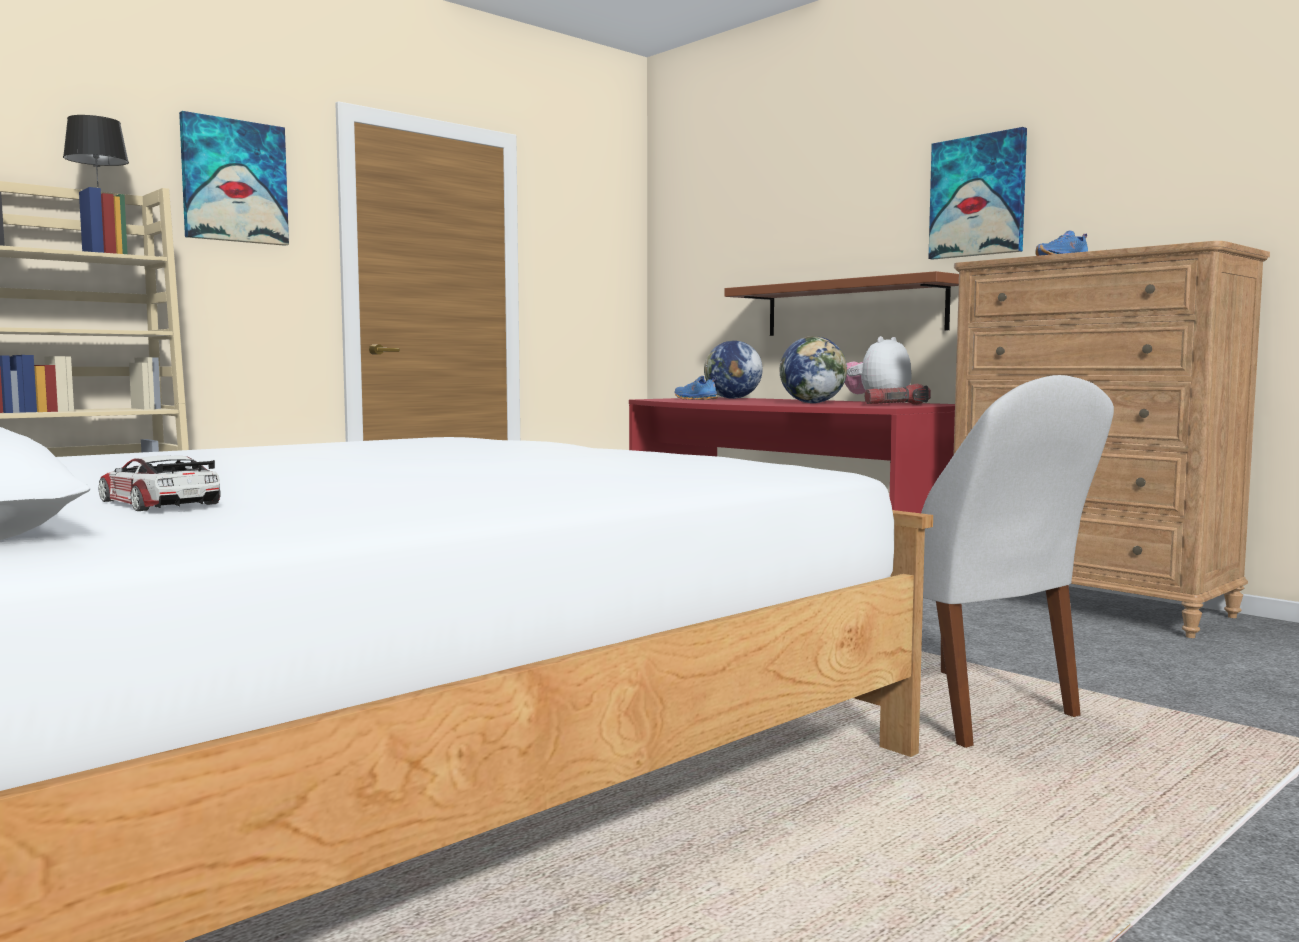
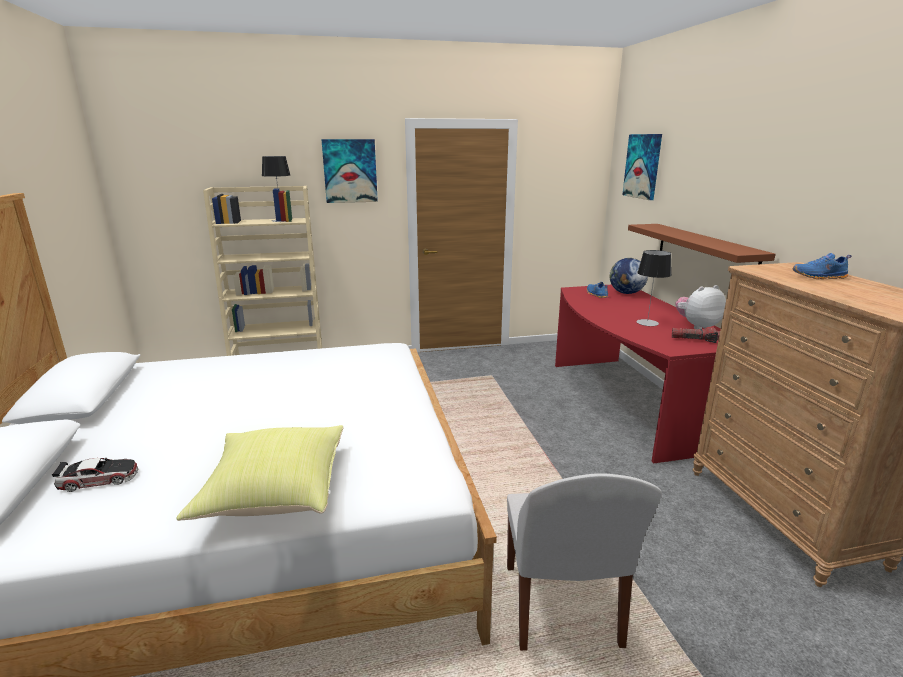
camera: 30 degrees right, 15 degrees up
toy car [98,456,221,511] -> toy car turned 90 degrees clockwise [52,458,138,492]
globe [779,336,847,403] -> table lamp [636,250,672,326]
picture [928,127,1027,259] -> picture moved to [622,134,662,200]
none -> yellow pillow [177,425,344,521]

